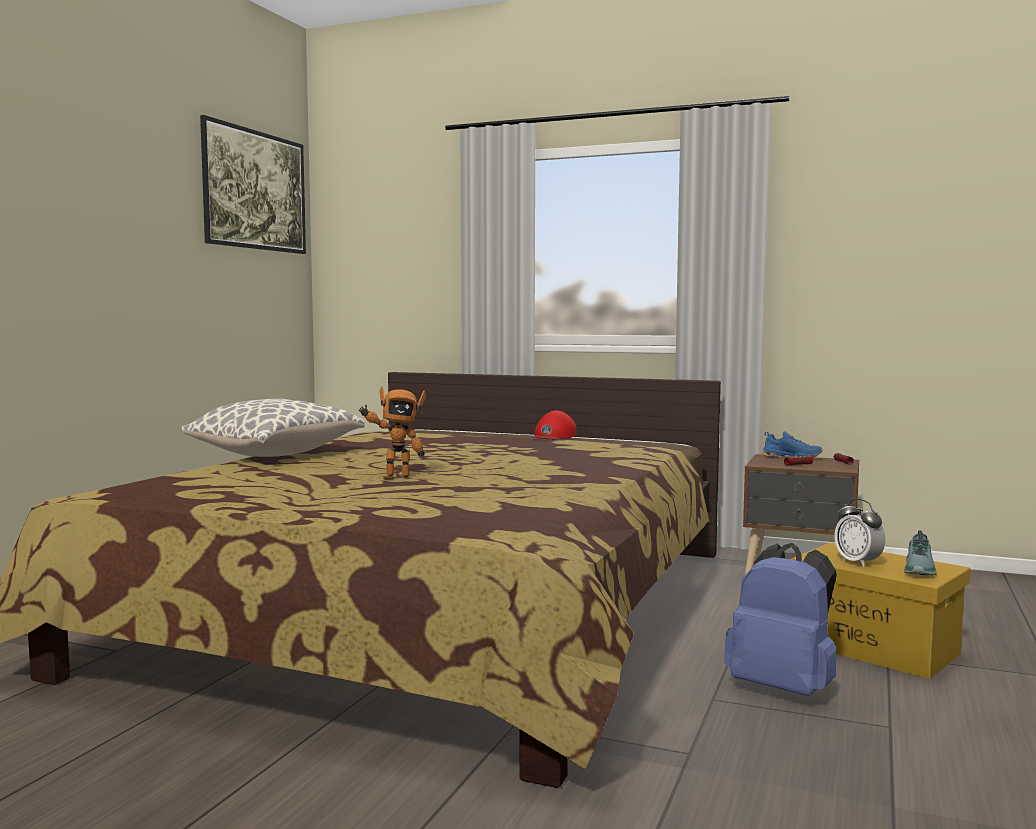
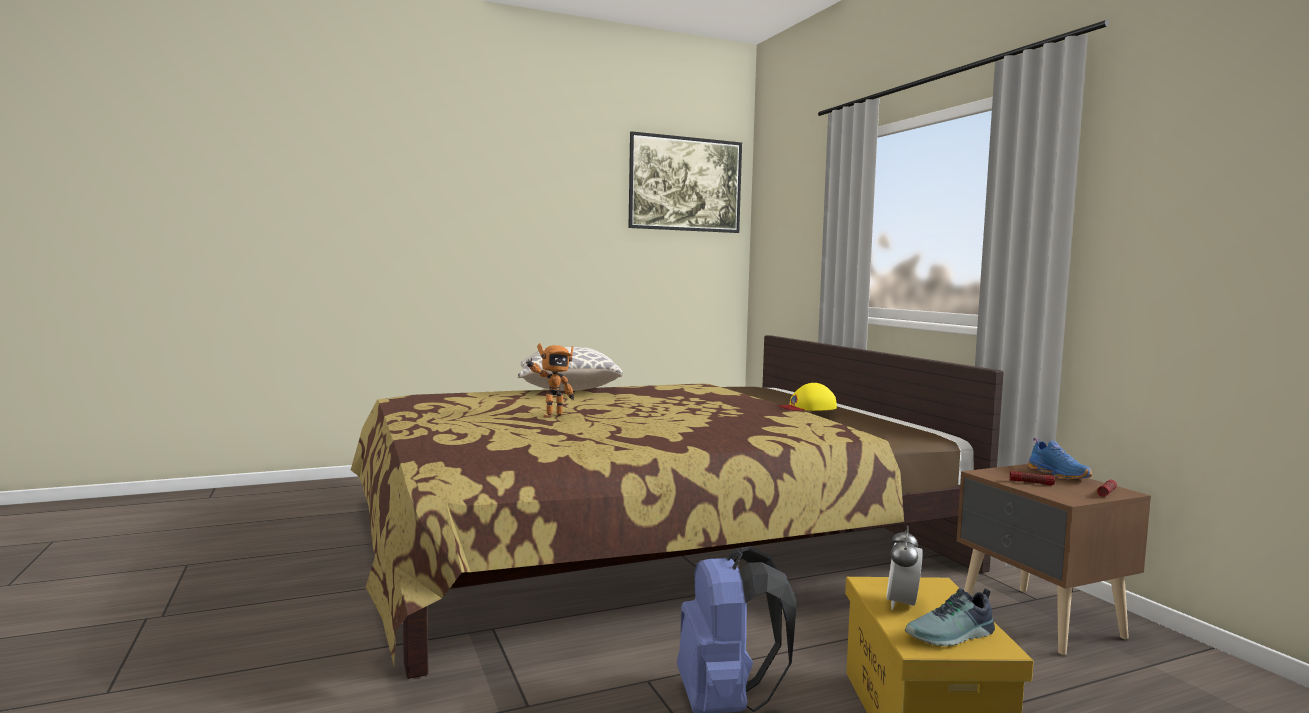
camera: 45 degrees right, 0 degrees up
toy robot [359,387,426,479] -> toy robot turned 60 degrees counterclockwise [526,343,574,418]
red cap [533,411,577,440] -> yellow cap [779,383,837,411]

